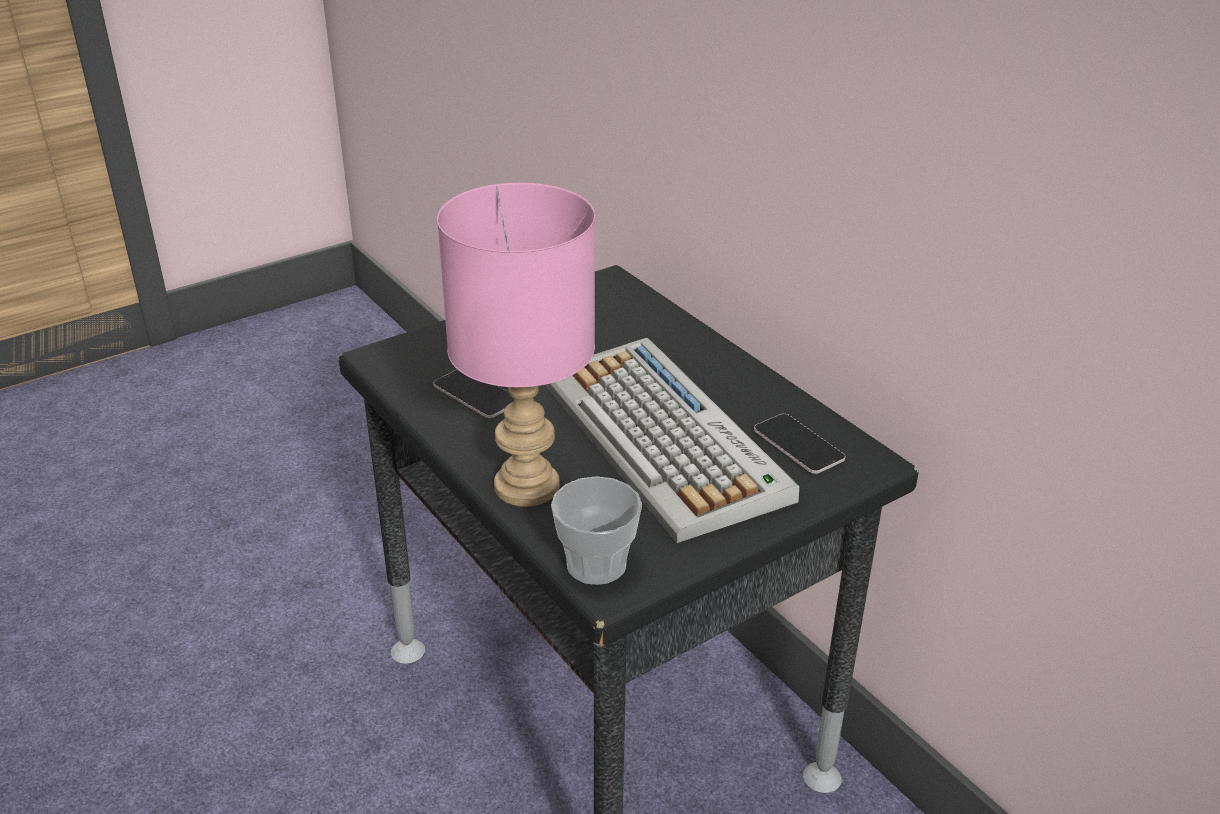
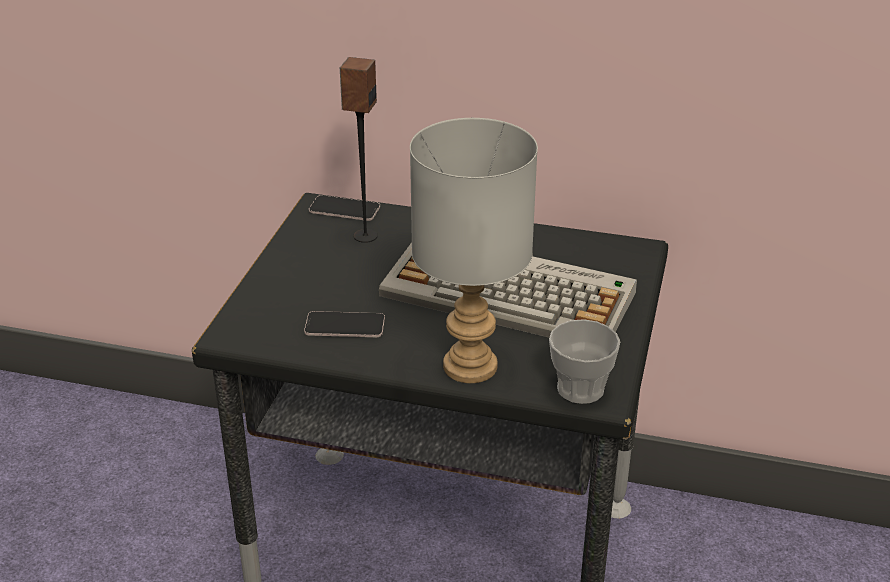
camera: 40 degrees left, 0 degrees up
pink table lamp [437,183,595,507] -> grey table lamp [410,118,538,383]
phone [754,414,845,474] -> phone moved to [309,195,380,221]
none -> speaker [340,57,378,243]

